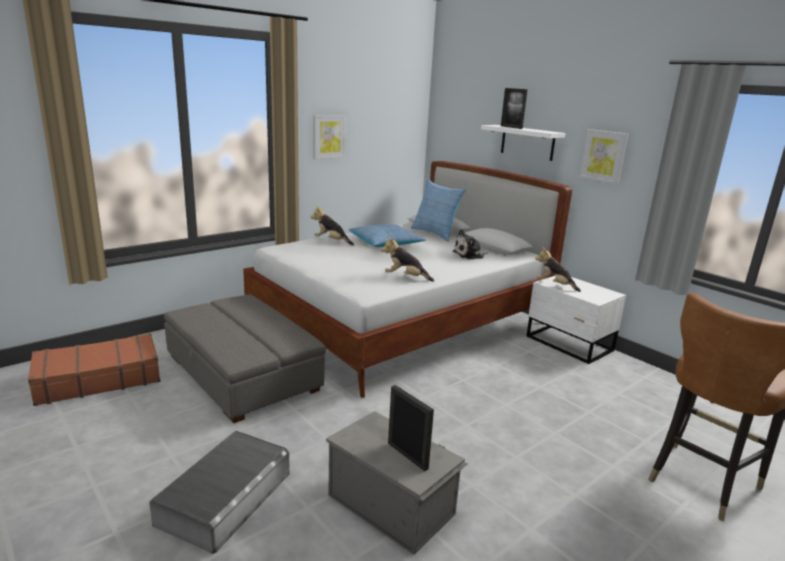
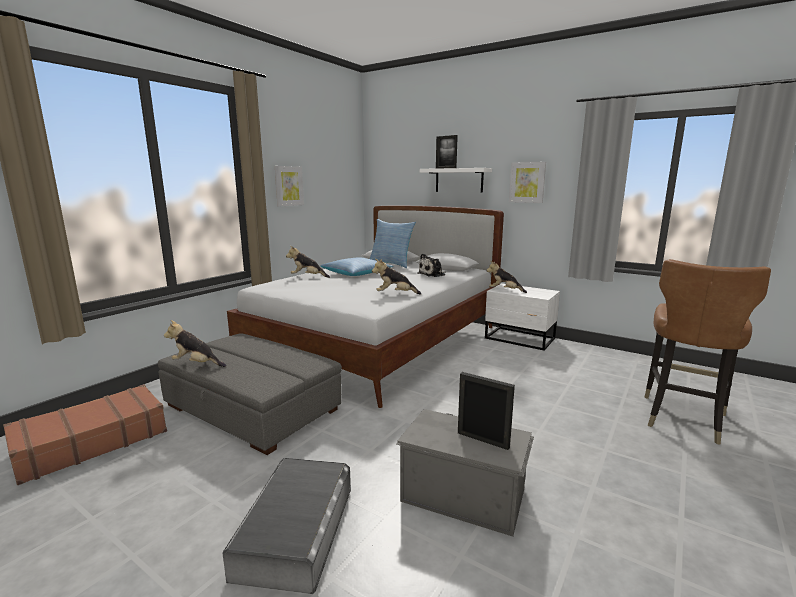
camera: 15 degrees left, 5 degrees down
none -> plush toy [164,320,226,367]

